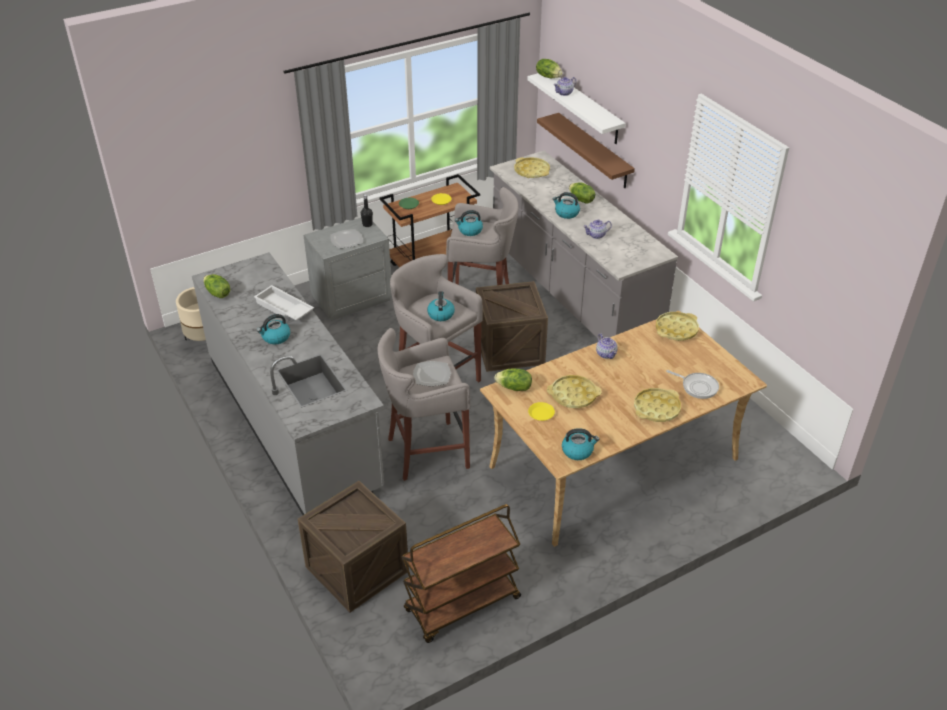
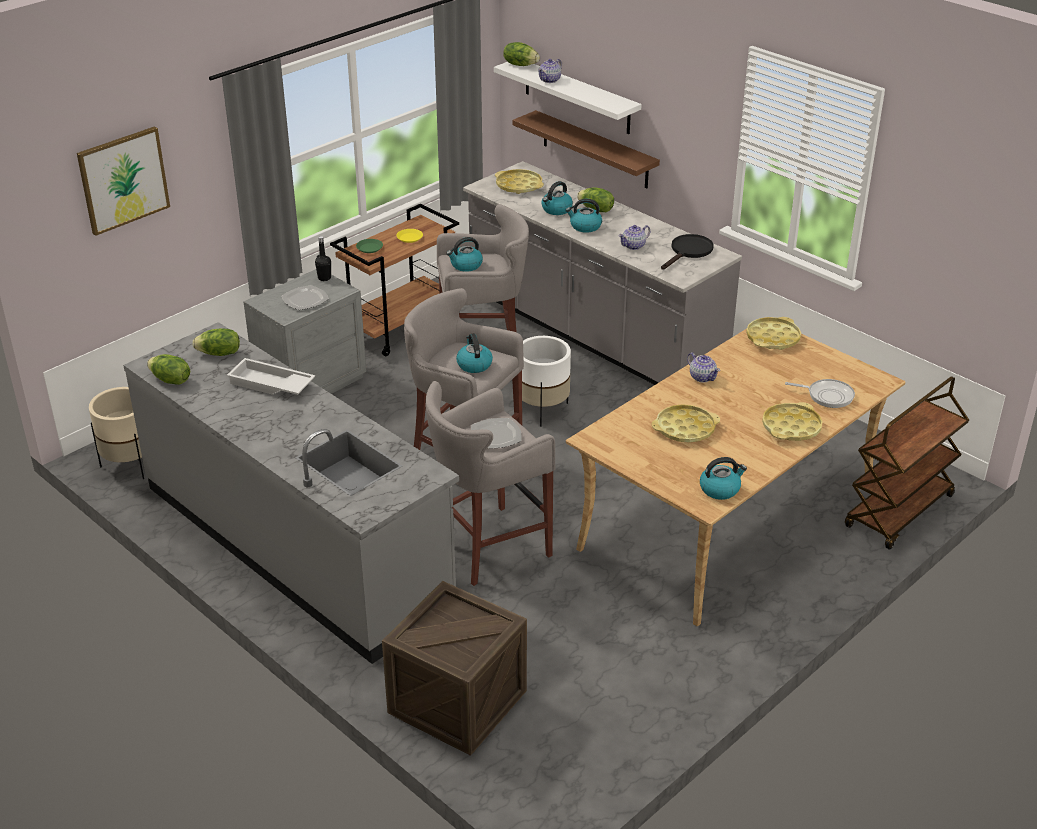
camera: 15 degrees left, 5 degrees down
kettle [257,314,290,344] -> kettle moved to [541,181,573,215]
brown cart [401,504,521,643] -> brown cart moved to [845,376,969,550]
crate [476,281,548,372] -> white planter [522,336,571,427]
lettuce [494,368,532,391] -> lettuce moved to [192,328,240,356]
yellow plate [528,402,555,421] -> none
none -> picture [77,126,170,236]
none -> black frying pan [661,234,714,270]

